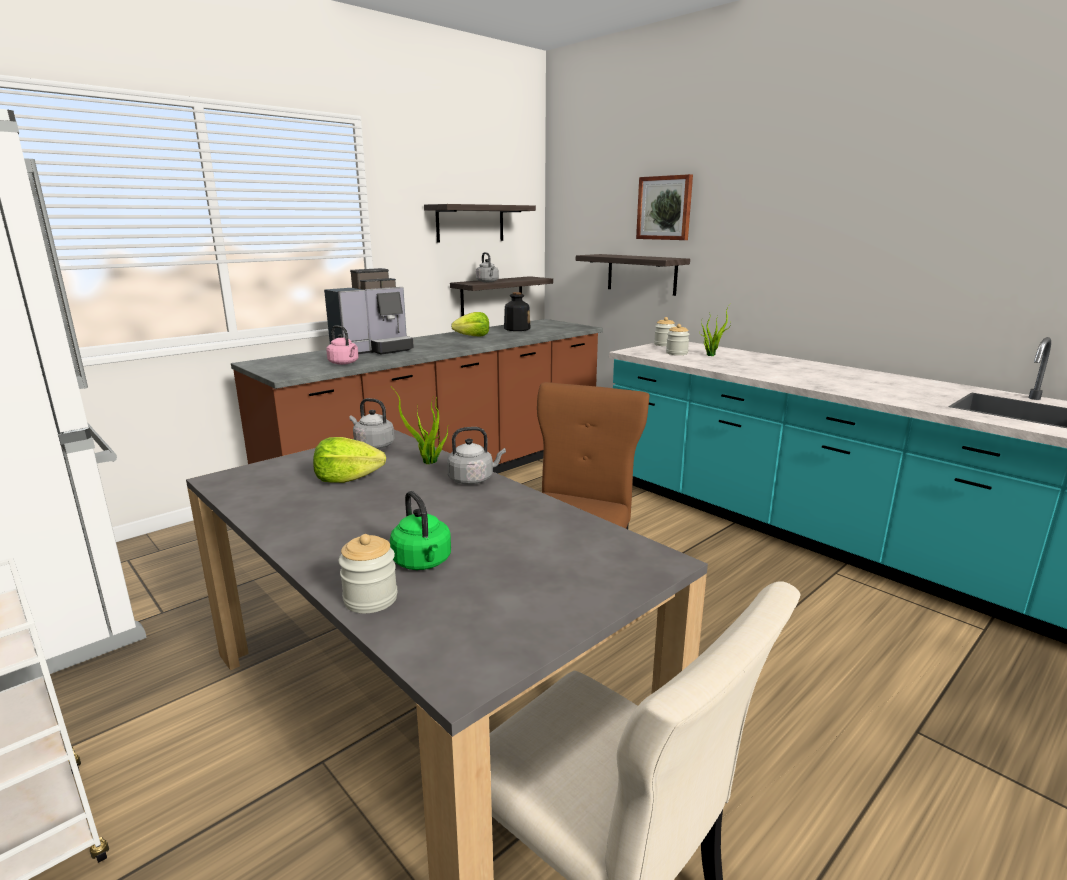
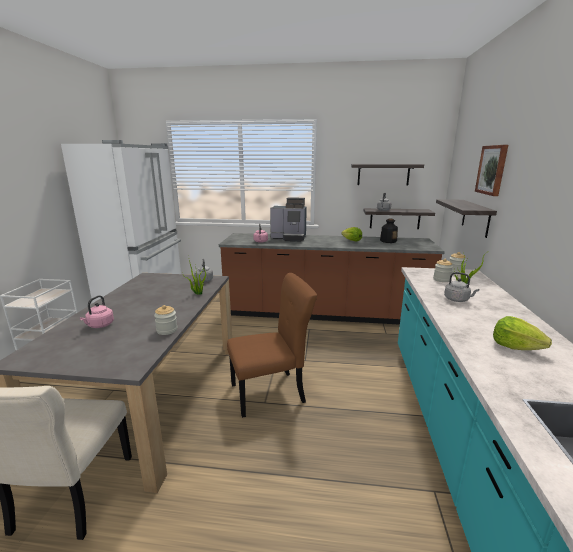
camera: 50 degrees right, 0 degrees up
lettuce [313,437,386,483] -> lettuce moved to [493,316,552,350]
jar [338,534,398,613] -> jar moved to [154,305,178,335]
green kettle [390,491,451,570] -> pink kettle [80,295,114,328]
grey kettle [447,427,506,484] -> grey kettle moved to [444,272,479,302]

